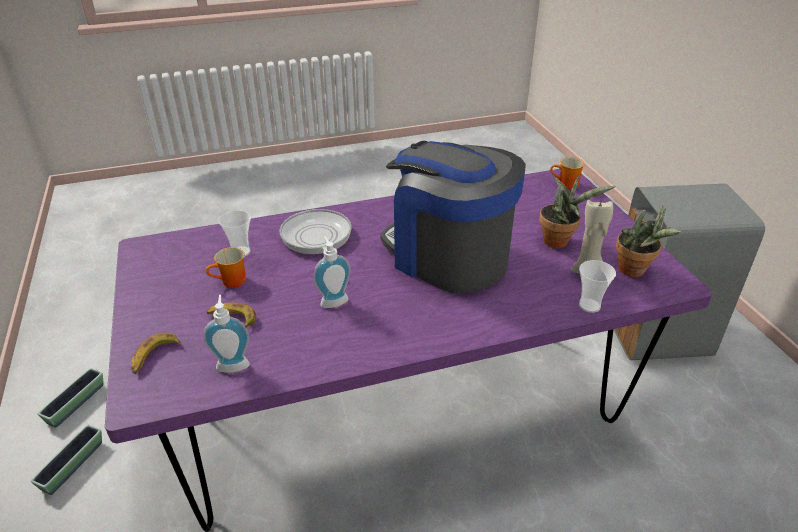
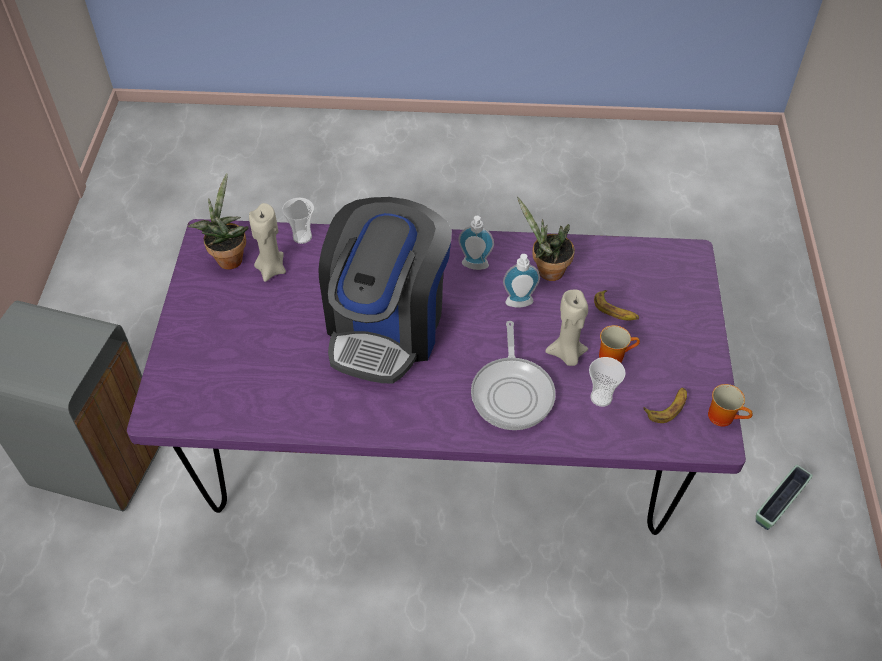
camera: 160 degrees left, 15 degrees up
planter [38,368,103,428] -> none
banana [131,332,181,374] -> banana moved to [643,388,687,423]
soap dispenser [203,295,250,373] -> soap dispenser moved to [458,216,494,270]
coffee machine [380,141,526,294] -> coffee machine turned 45 degrees clockwise [318,197,452,384]
potted plant [539,175,616,248] -> potted plant moved to [517,197,575,281]
mug [550,157,585,190] -> mug moved to [708,384,753,427]
none -> beige candle [545,290,588,366]

